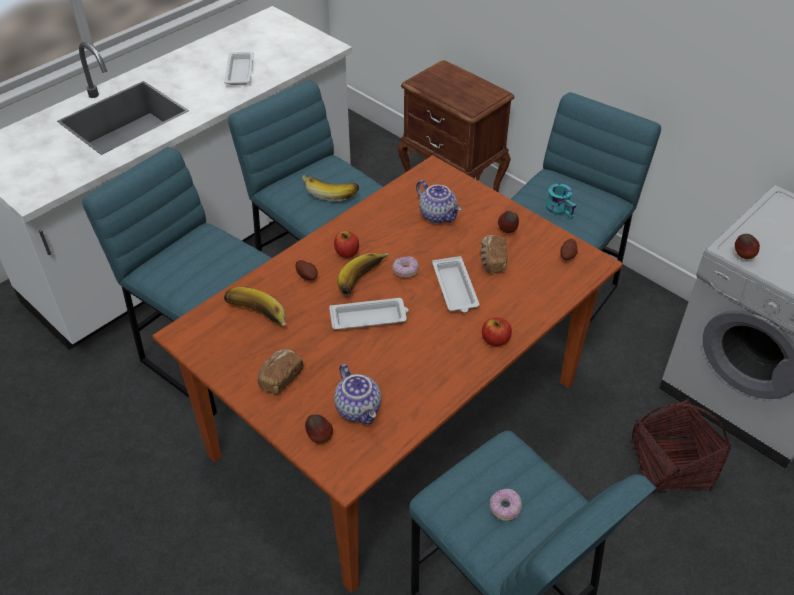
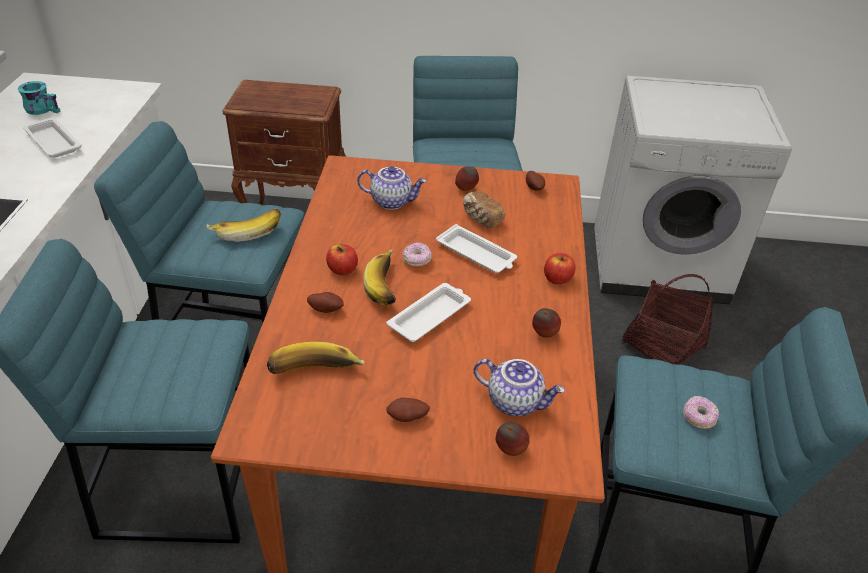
camera: 40 degrees left, 5 degrees down
bread [257,349,304,394] -> potato [386,397,430,422]
turquoise mug [546,184,576,219] -> turquoise mug moved to [18,81,60,115]
apple [735,234,760,259] -> apple moved to [532,308,561,338]

